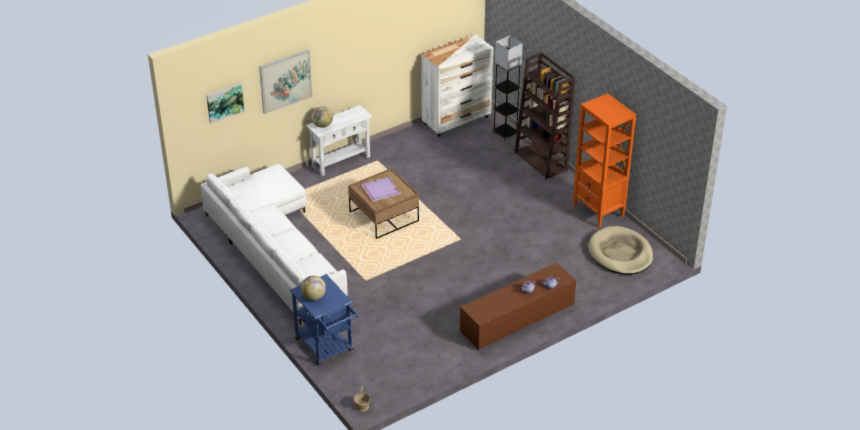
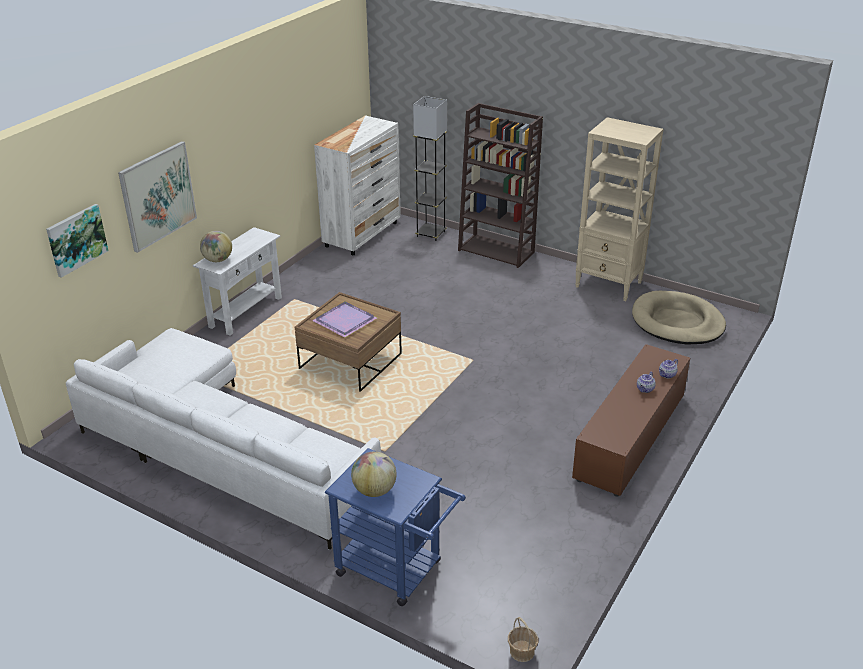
camera: 25 degrees left, 5 degrees down
orange bookcase [573,93,636,228] -> beige bookcase [575,117,663,301]

